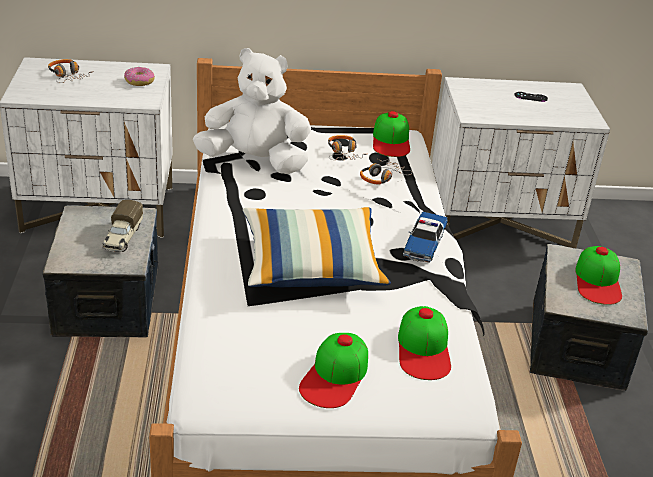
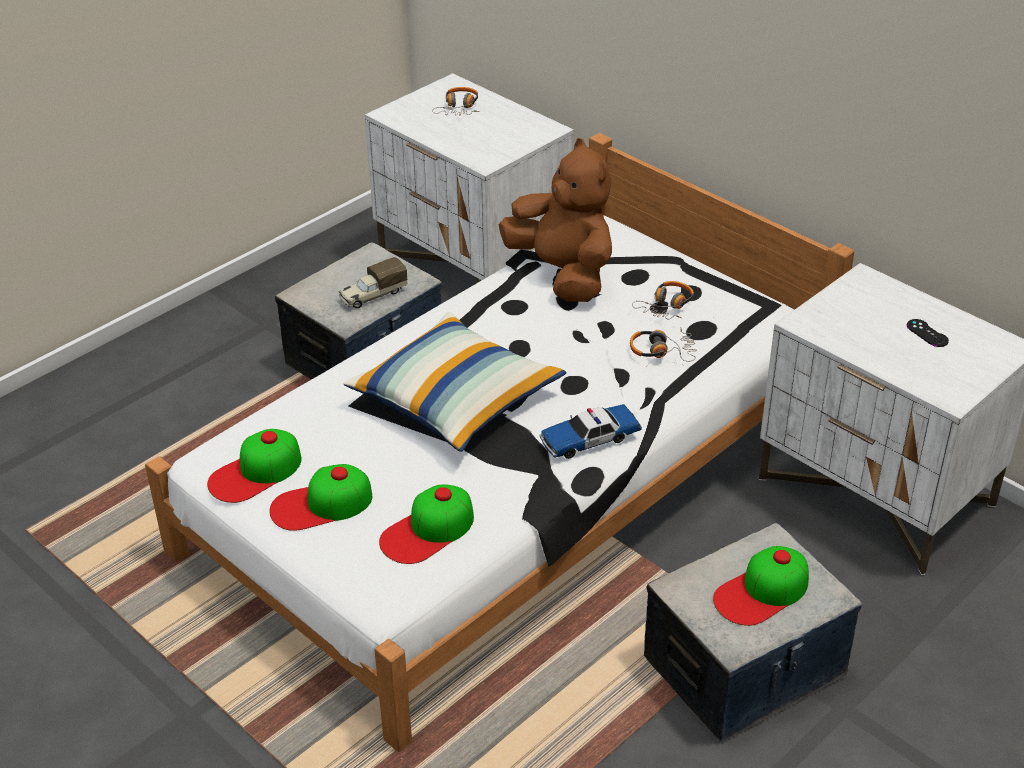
camera: 50 degrees right, 5 degrees up
donut [124,67,155,86] -> none
white plush toy [193,48,311,174] -> brown plush toy [499,138,612,302]
cap [373,111,410,157] -> cap moved to [207,429,302,503]

